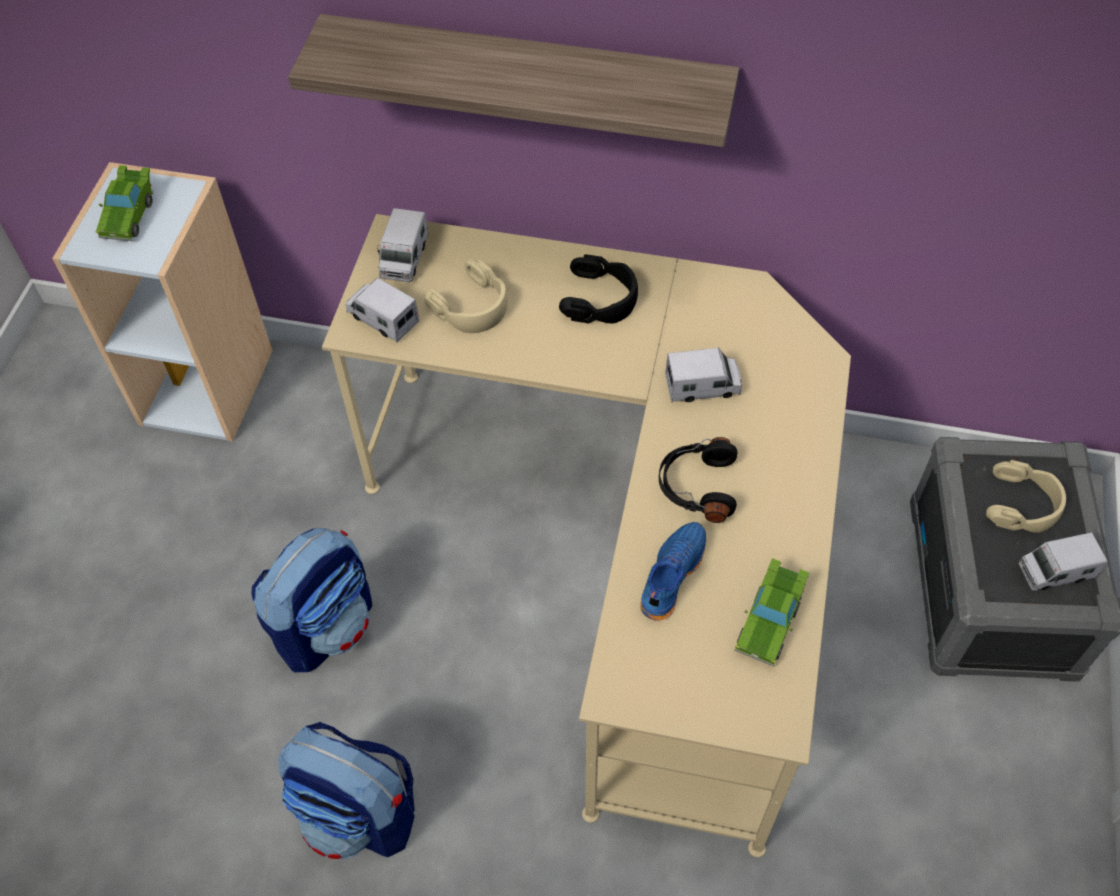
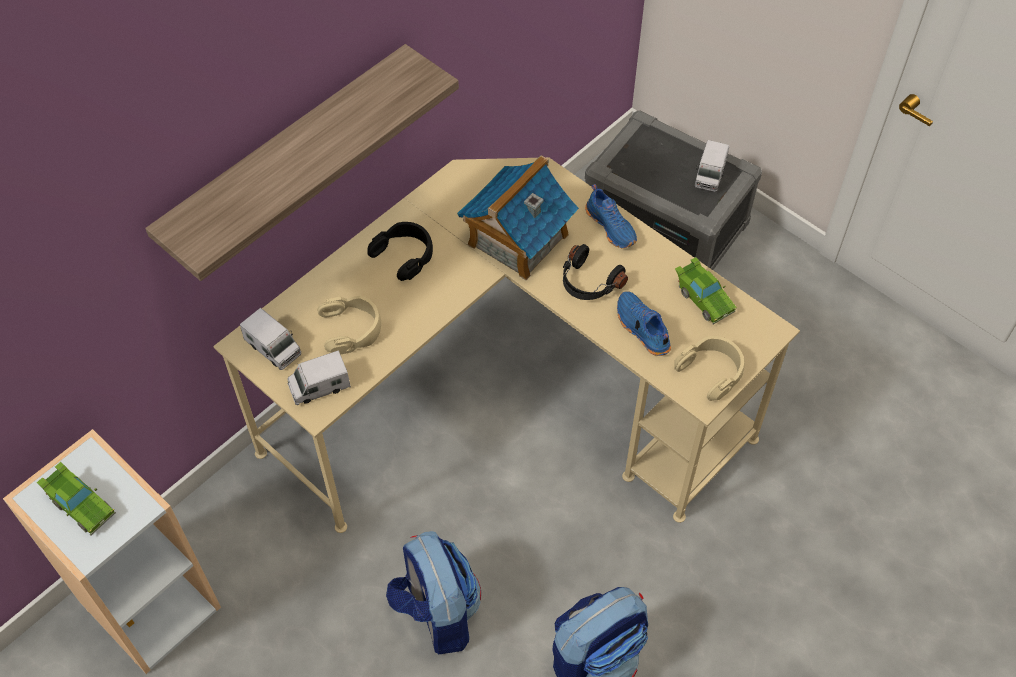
camera: 60 degrees left, 0 degrees up
toy truck [665,348,742,403] -> toy house [457,155,579,280]
beige headphones [986,460,1066,533] -> beige headphones moved to [674,336,745,401]
none -> blue shoe [585,184,637,248]

